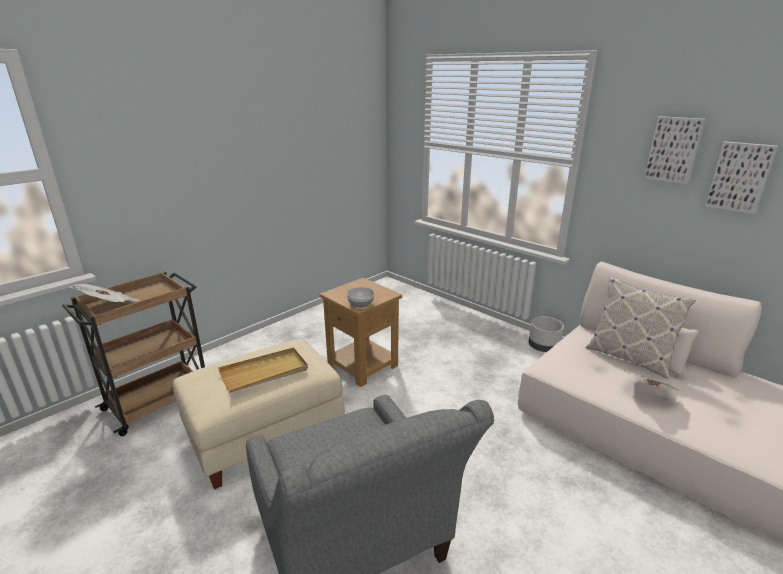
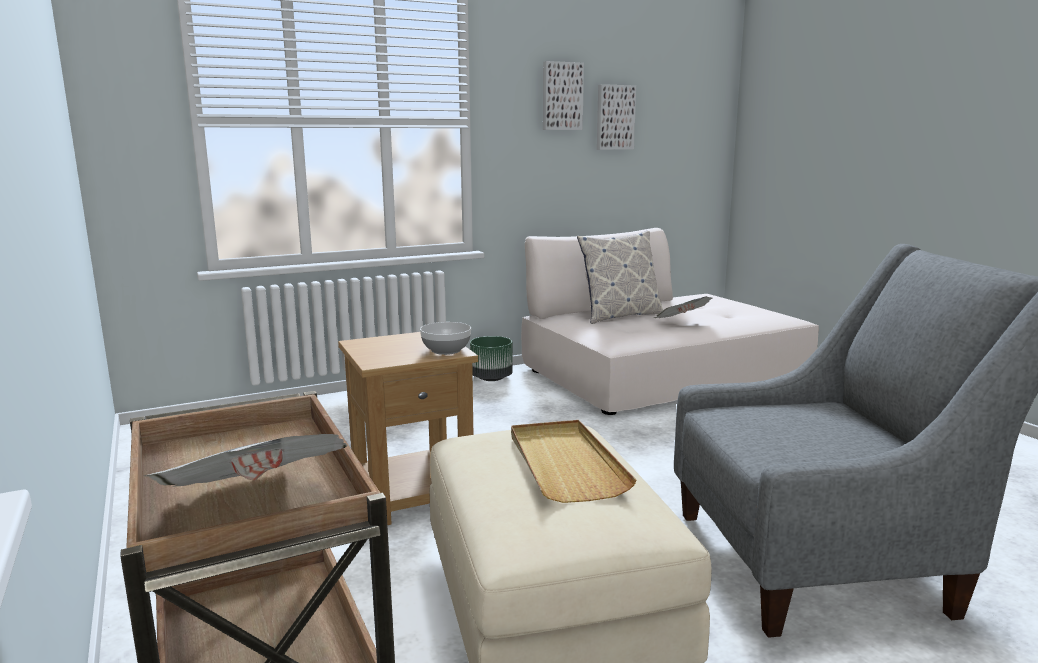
camera: 70 degrees left, 10 degrees down
grey planter [528,317,564,352] -> green planter [470,336,513,381]

